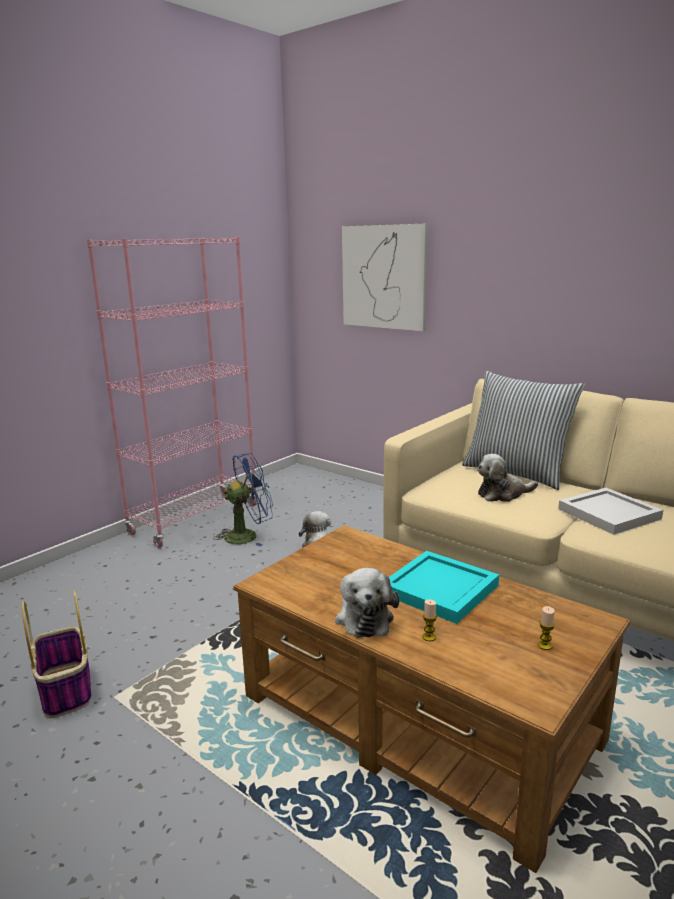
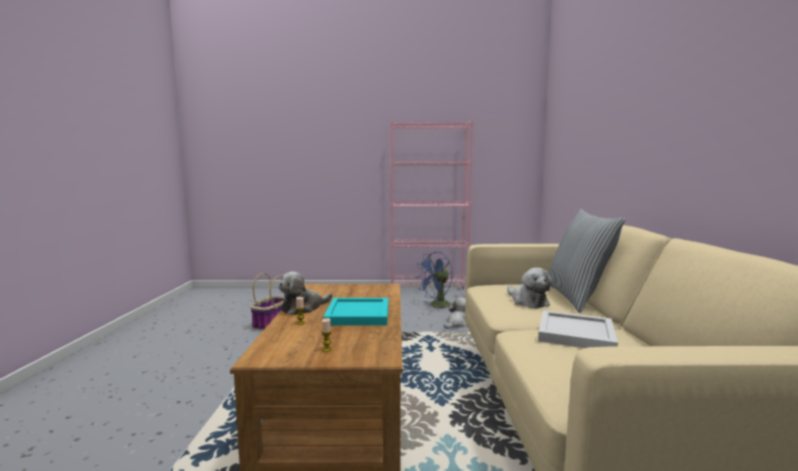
camera: 50 degrees right, 10 degrees down
blue fan [213,453,273,546] -> blue fan turned 120 degrees clockwise [418,252,453,309]
picture [342,224,429,331] -> none
plush toy [477,454,538,502] -> plush toy turned 150 degrees counterclockwise [507,268,552,308]

